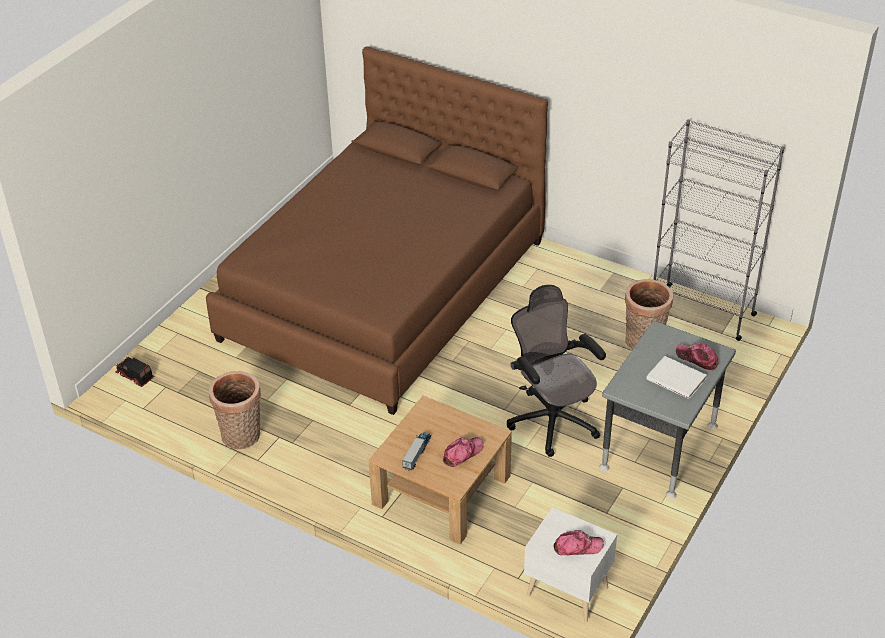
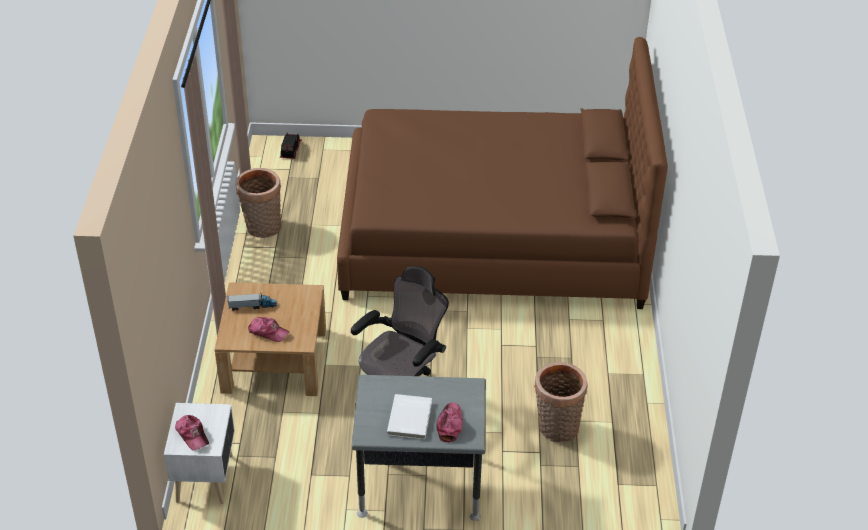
camera: 60 degrees right, 0 degrees up
grey bookcase [653,119,784,341] -> none

